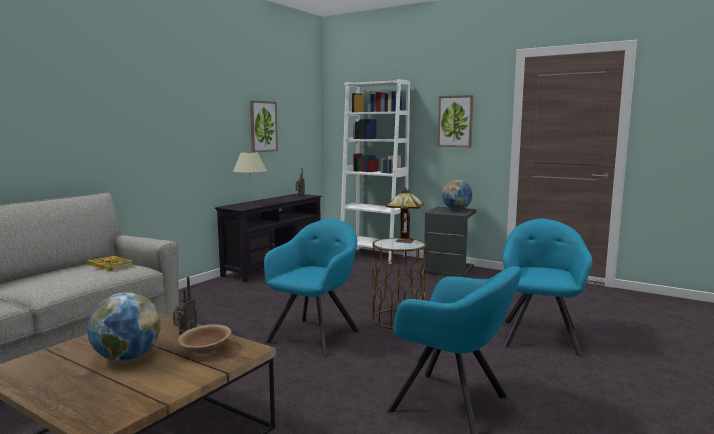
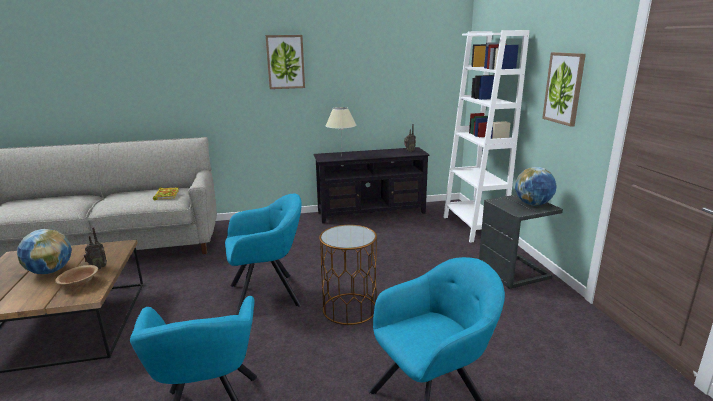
camera: 45 degrees right, 10 degrees up
picture [250,100,278,152] -> picture moved to [265,35,305,89]
table lamp [386,188,424,243] -> none

